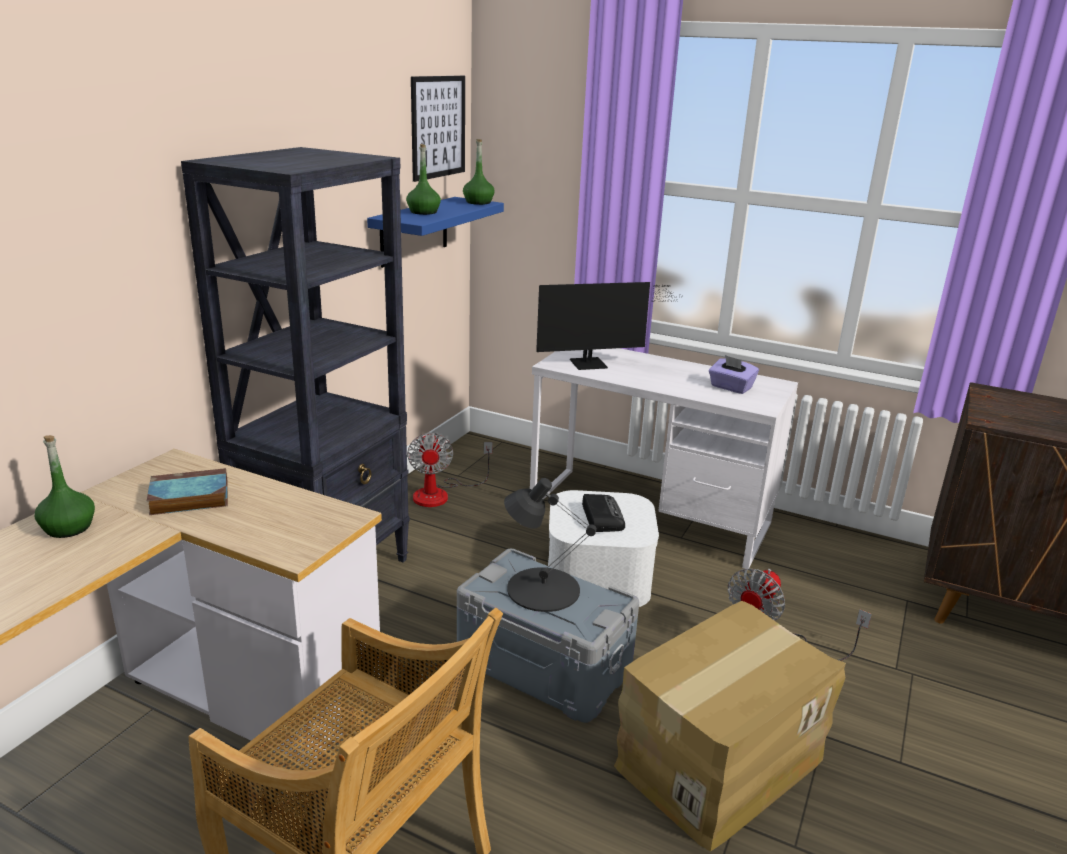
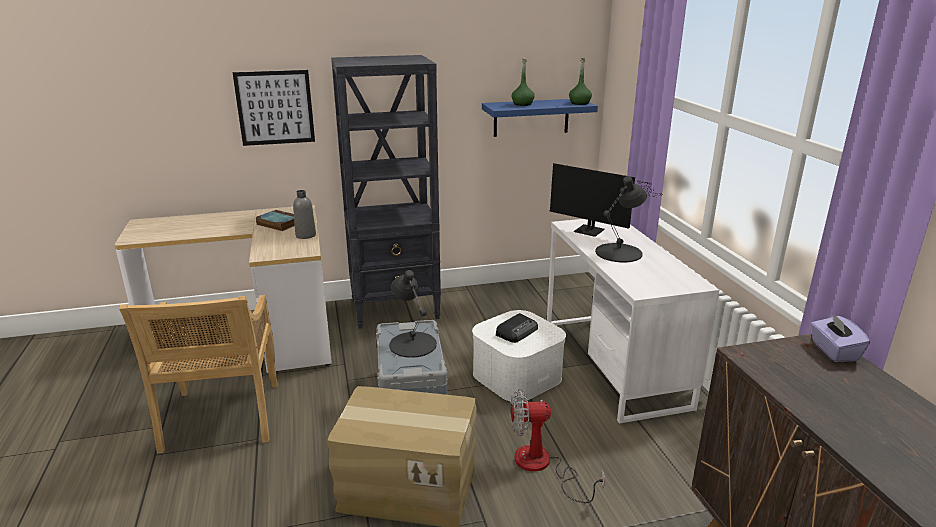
camera: 50 degrees right, 0 degrees up
green bottle [35,435,95,538] -> none
fan [407,432,493,507] -> none
picture [411,76,465,182] -> picture moved to [233,70,315,146]
purple tissue box [709,355,759,394] -> purple tissue box moved to [811,313,870,362]
none -> grey bottle [293,190,316,239]
none -> black table lamp [595,176,647,263]

